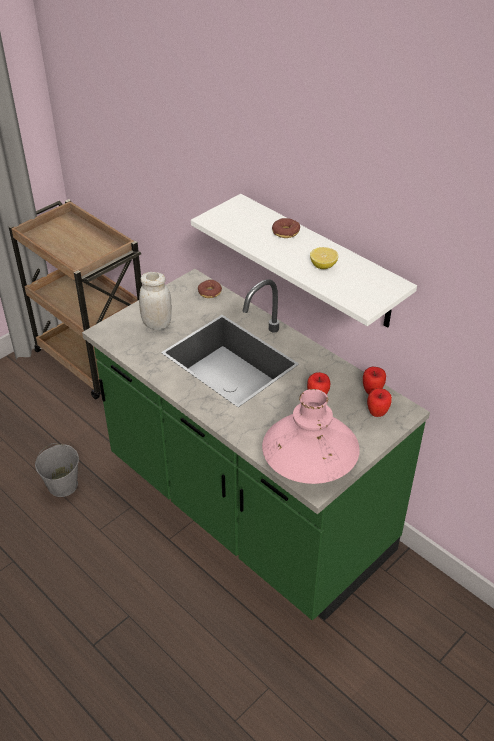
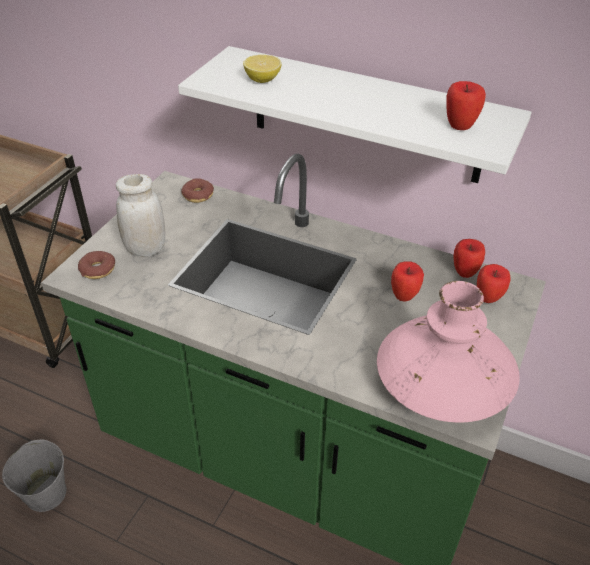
camera: 20 degrees left, 0 degrees up
donut [272,218,300,238] -> donut moved to [78,251,115,279]
lemon [310,247,338,269] -> lemon moved to [243,55,281,83]
none -> apple [446,81,486,130]

